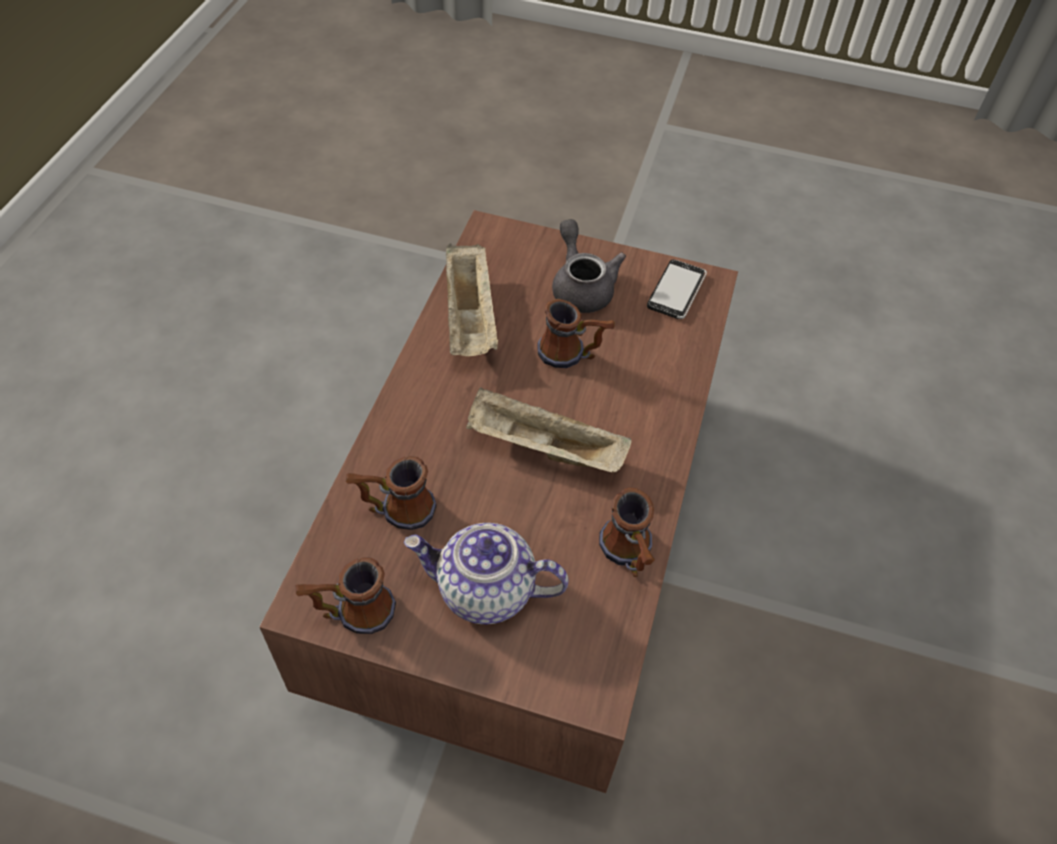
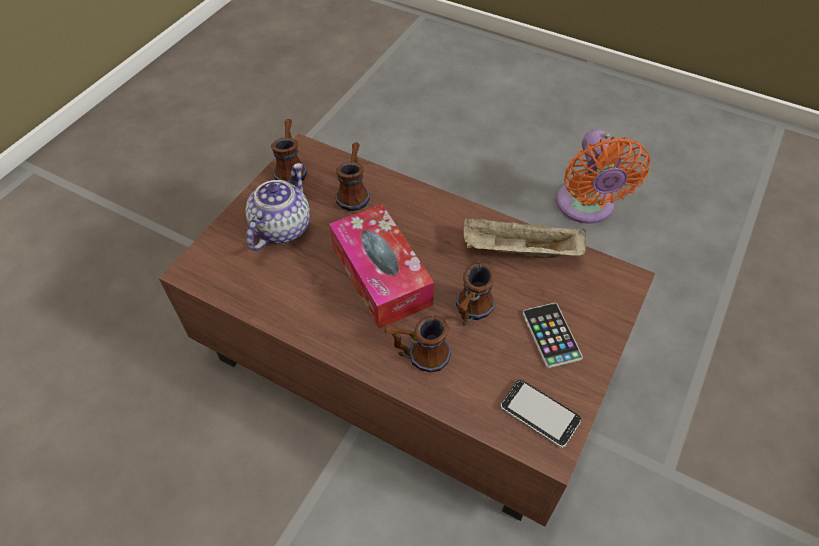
camera: 105 degrees right, 0 degrees up
beige tray [466,387,632,472] -> tissue box [329,204,434,329]
grey teapot [552,219,626,313] -> phone [523,303,583,368]
mug [599,488,655,577] -> mug moved to [384,315,451,372]
none -> orange fan [556,129,650,224]

